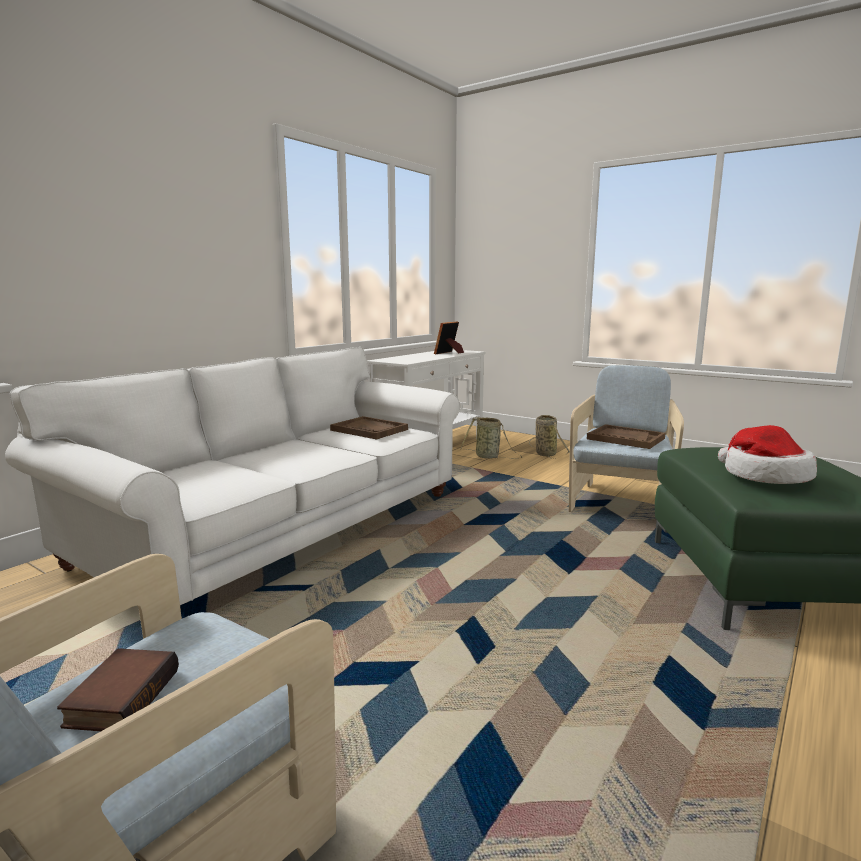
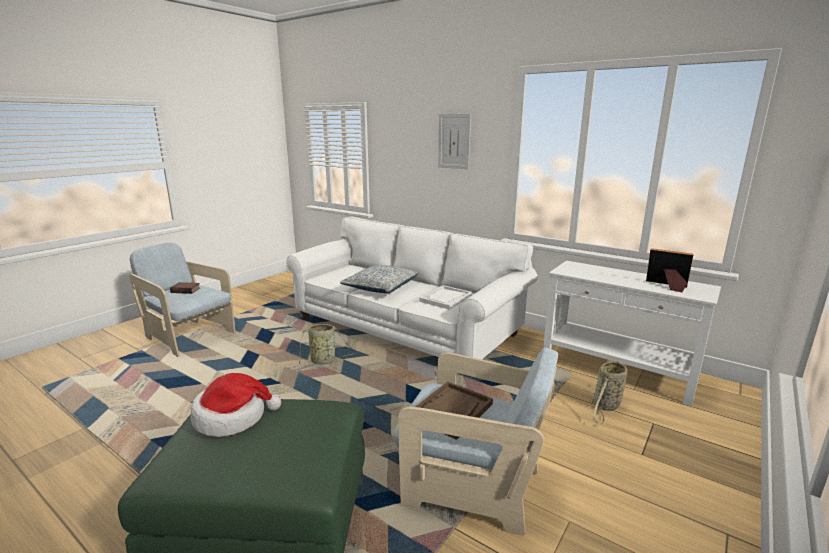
camera: 90 degrees right, 5 degrees up
brown tray [330,416,408,440] -> white tray [419,285,472,309]
basket [529,415,570,459] -> basket moved to [297,324,360,365]
none -> pillow [340,265,419,293]
none -> picture [438,113,471,169]

